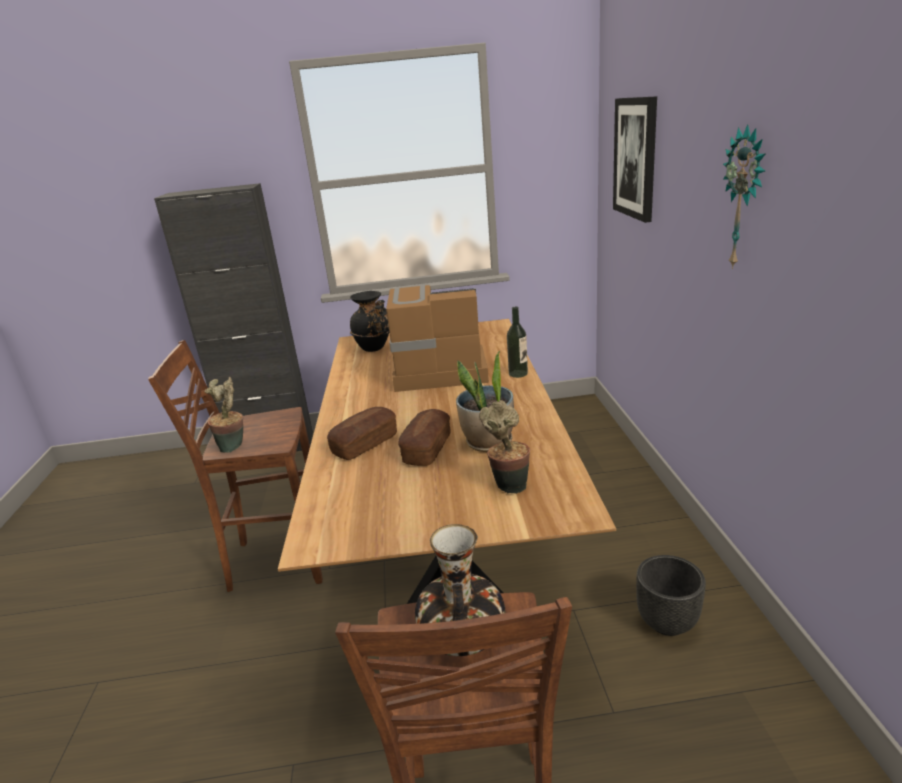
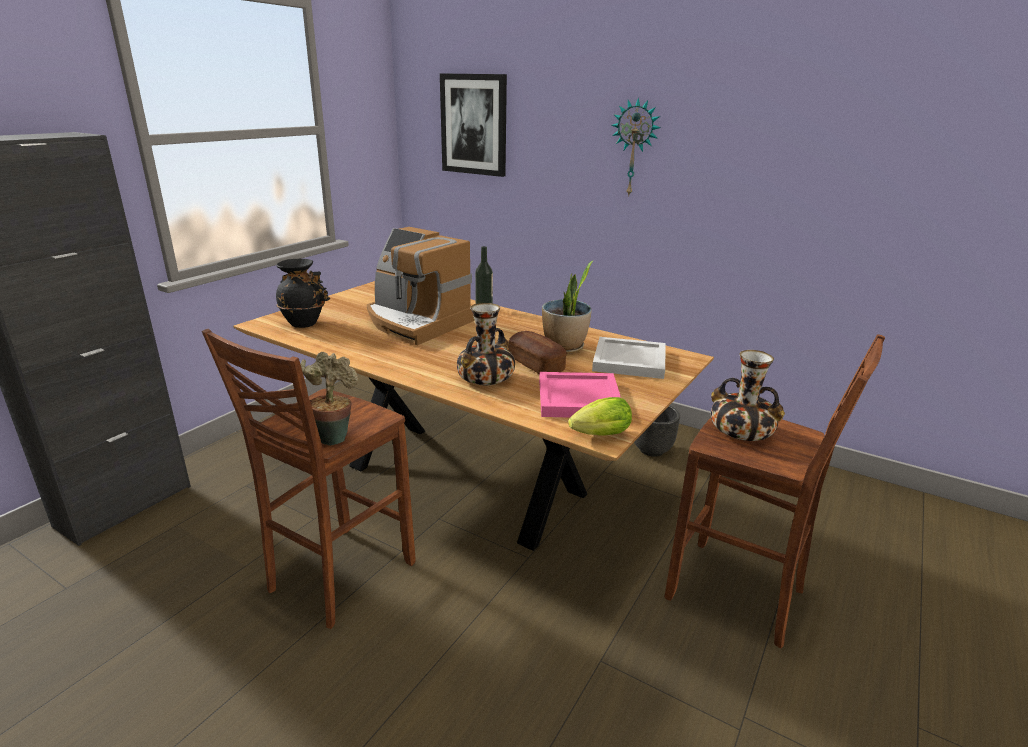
camera: 55 degrees left, 0 degrees up
bread [327,407,397,460] -> vase [457,303,515,386]
coffee machine [386,285,489,392] -> coffee machine turned 90 degrees counterclockwise [367,227,474,345]
potted plant [479,400,530,494] -> white tray [592,337,665,379]
none -> pink tray [539,372,621,418]
none -> lettuce [568,397,632,436]

